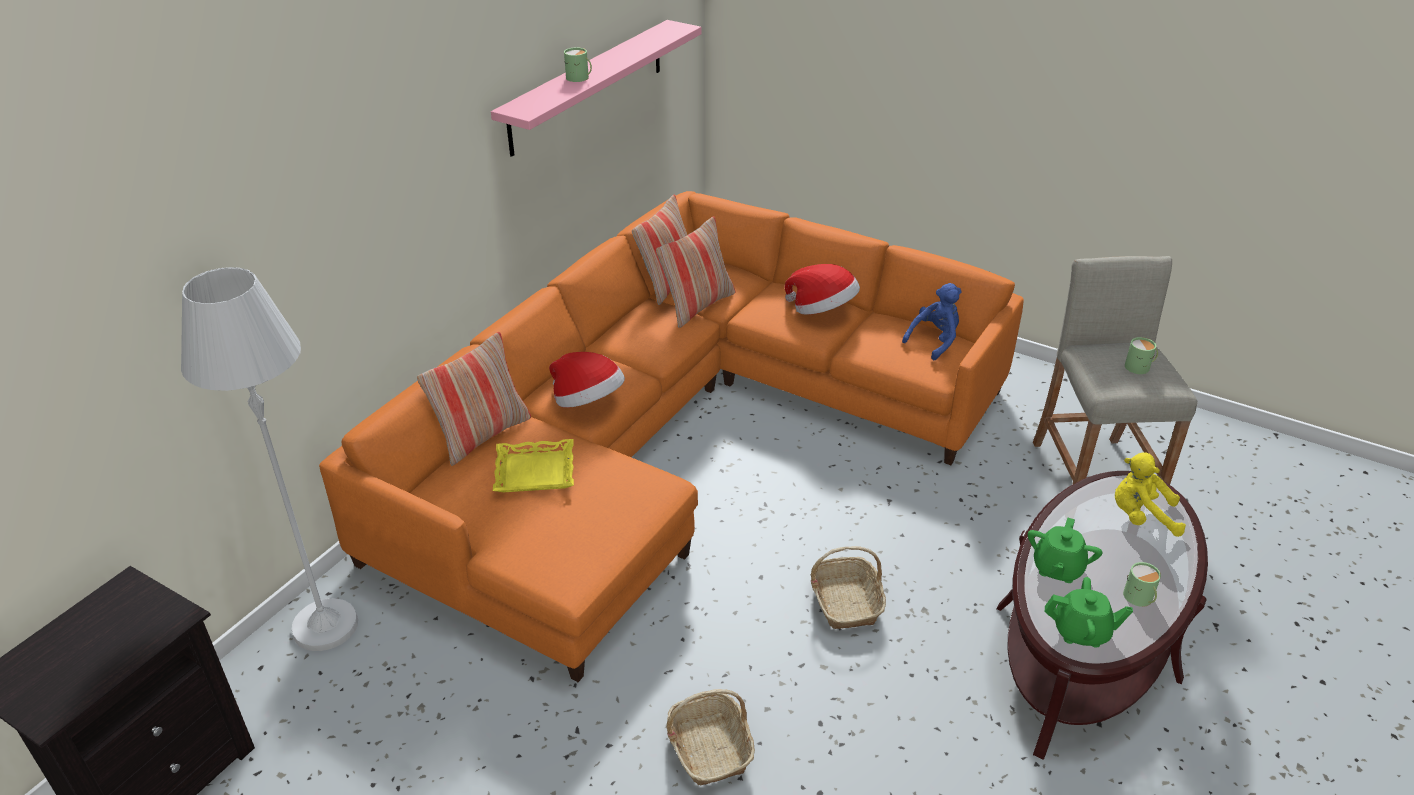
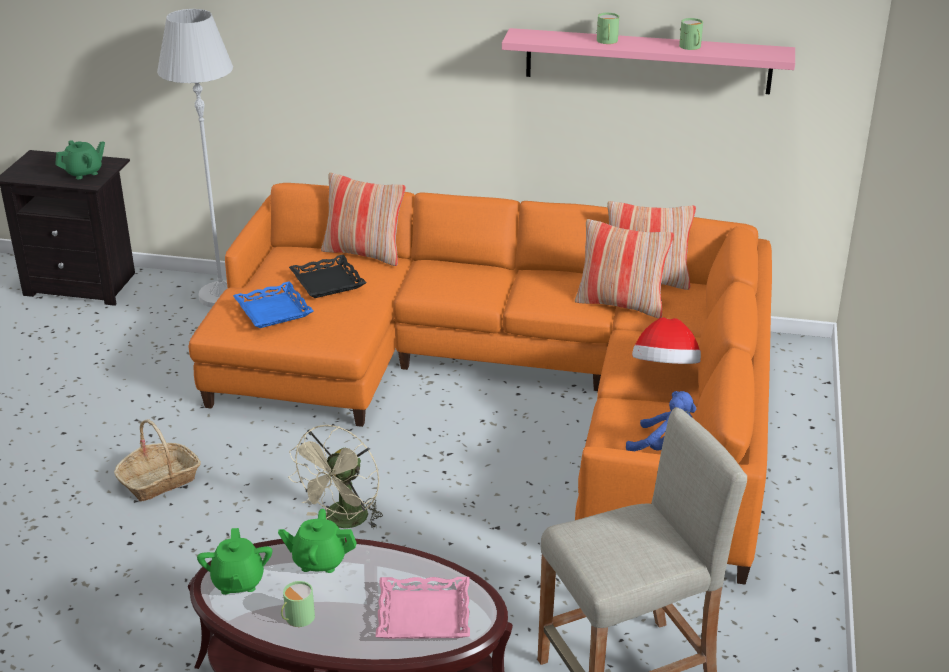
camera: 70 degrees right, 5 degrees down
yellow tray [493,439,574,492] -> black tray [289,255,366,298]
hat [549,352,625,408] -> none
basket [811,546,886,629] -> beige fan [288,425,383,529]
yellow plush toy [1115,452,1186,537] -> pink tray [376,577,470,639]
green mug [1125,337,1158,374] -> green mug moved to [679,18,703,50]
none -> green teapot [55,140,105,179]
none -> blue tray [233,282,313,328]

